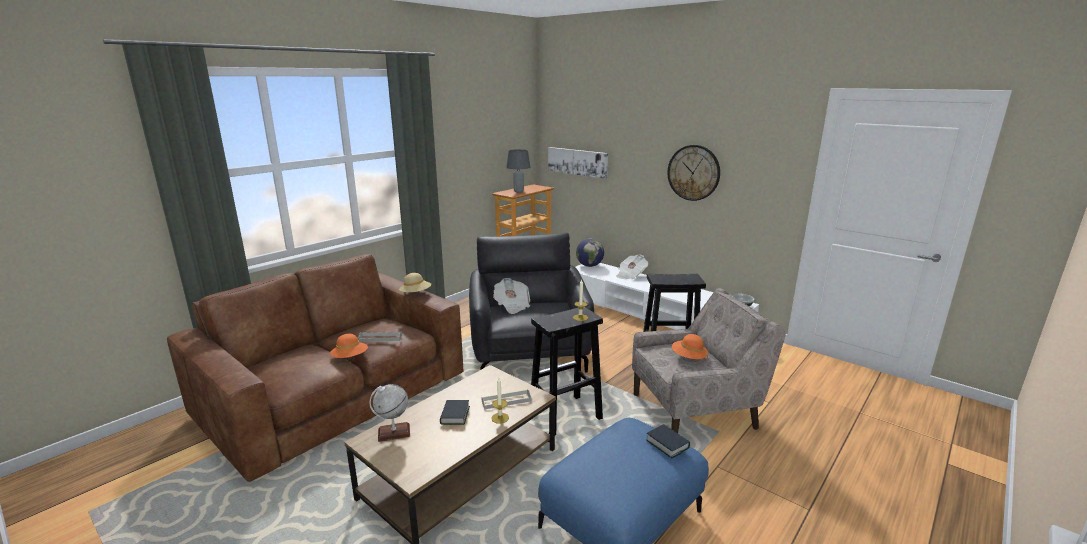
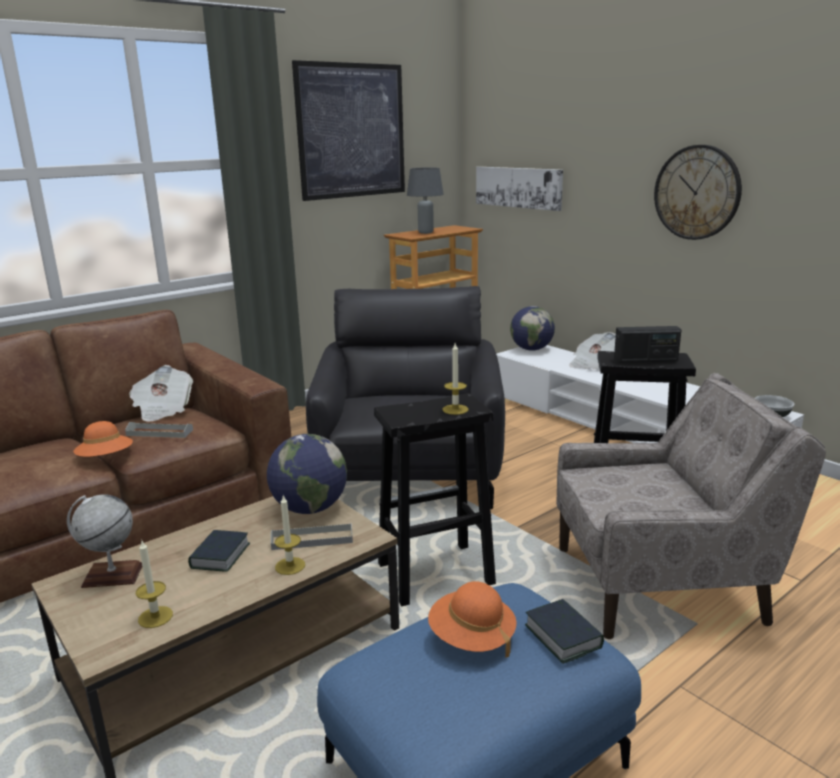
camera: 10 degrees right, 0 degrees up
beige hat [399,273,431,292] -> none
newspaper [493,278,530,314] -> newspaper moved to [129,365,193,422]
orange hat [672,334,708,363] -> orange hat moved to [428,581,517,658]
none -> candle [136,541,173,628]
none -> globe [267,434,347,514]
none -> picture [292,60,405,201]
none -> radio [614,326,682,363]

